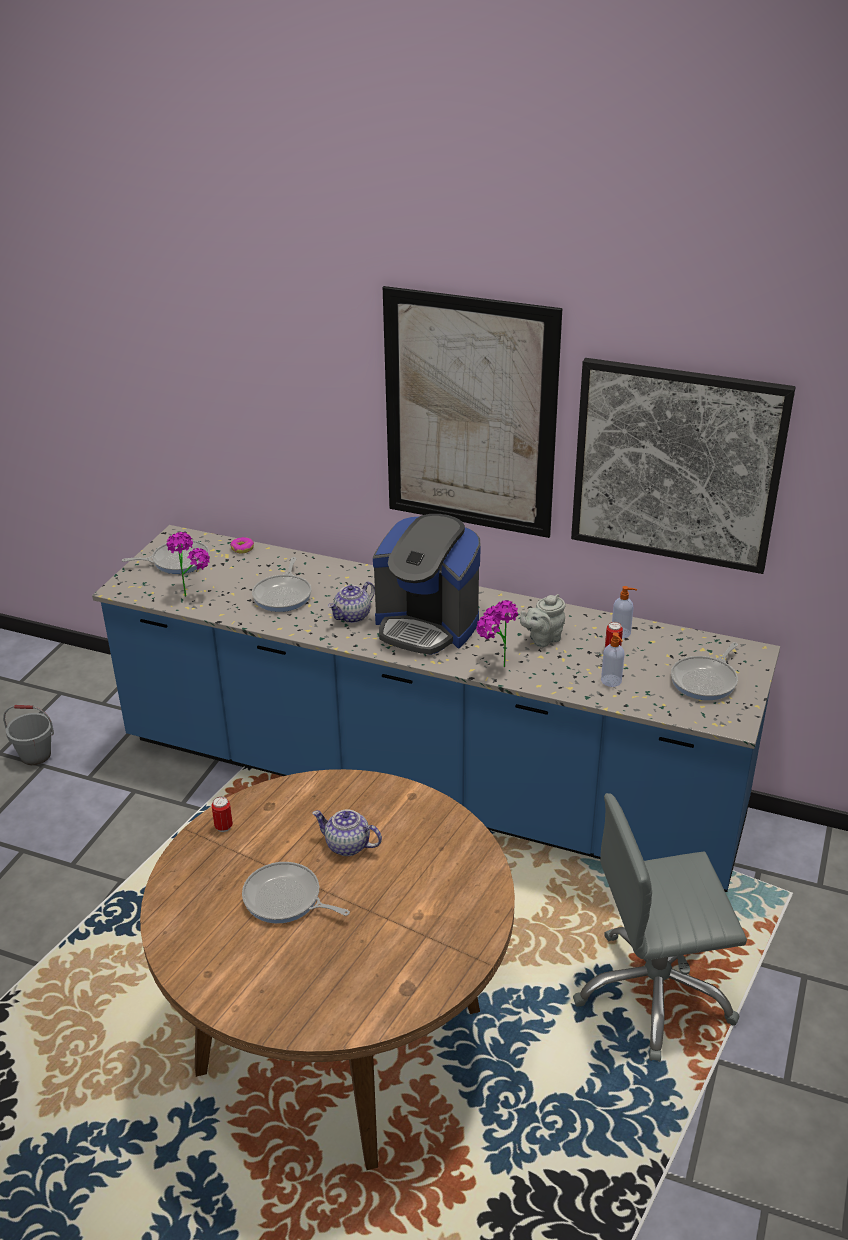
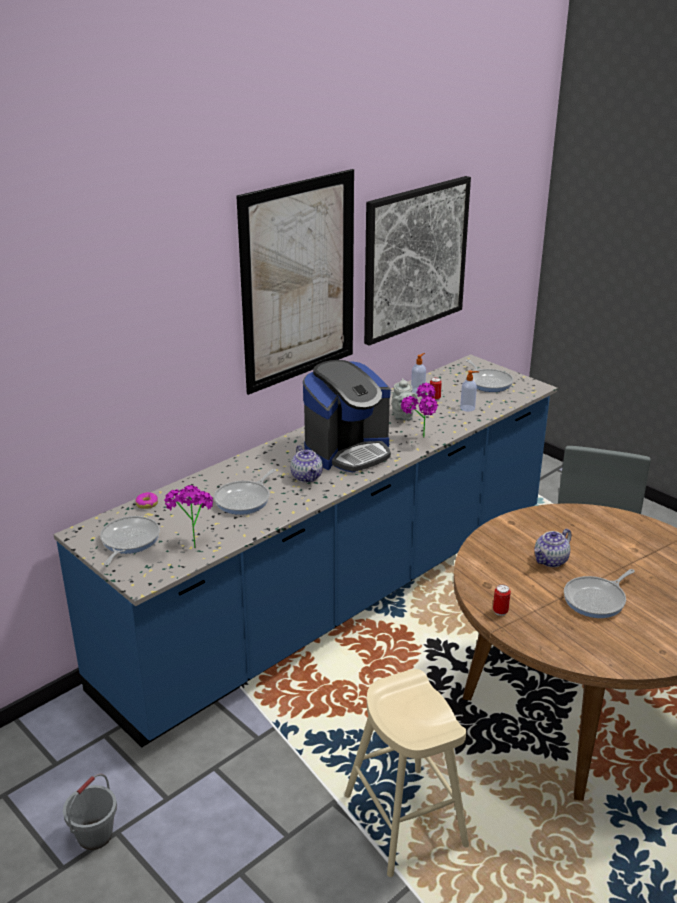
camera: 65 degrees left, 5 degrees down
frying pan [252,557,312,612] -> frying pan turned 90 degrees clockwise [214,469,276,515]
none -> beige stool [344,669,469,877]

